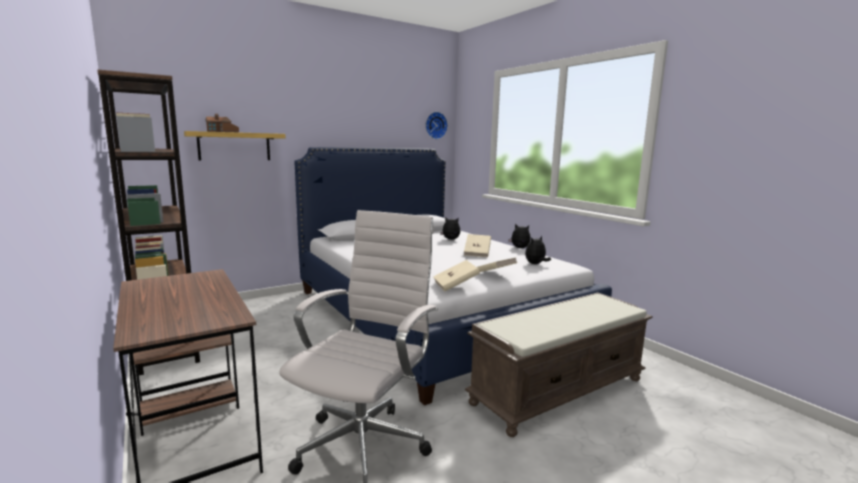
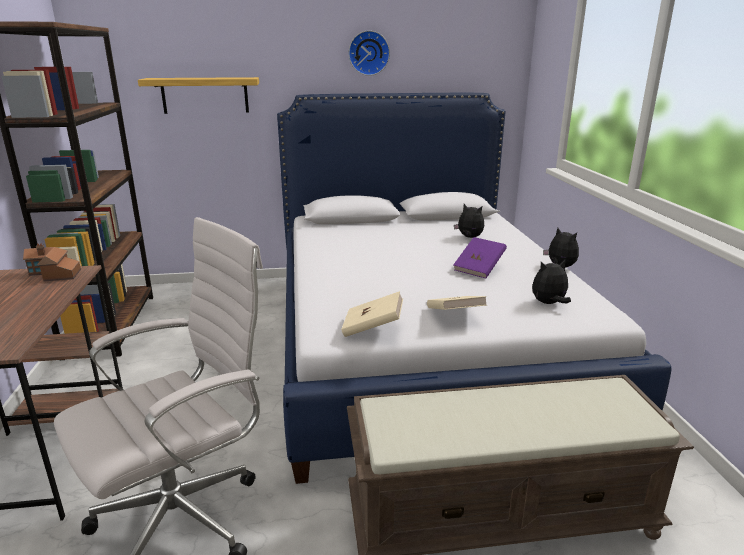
camera: 25 degrees right, 10 degrees up
toy house [205,113,239,132] -> toy house moved to [23,244,81,282]
wall clock [426,112,448,139] -> wall clock moved to [348,30,390,76]
beige book [464,234,491,257] -> purple book [453,237,507,278]

